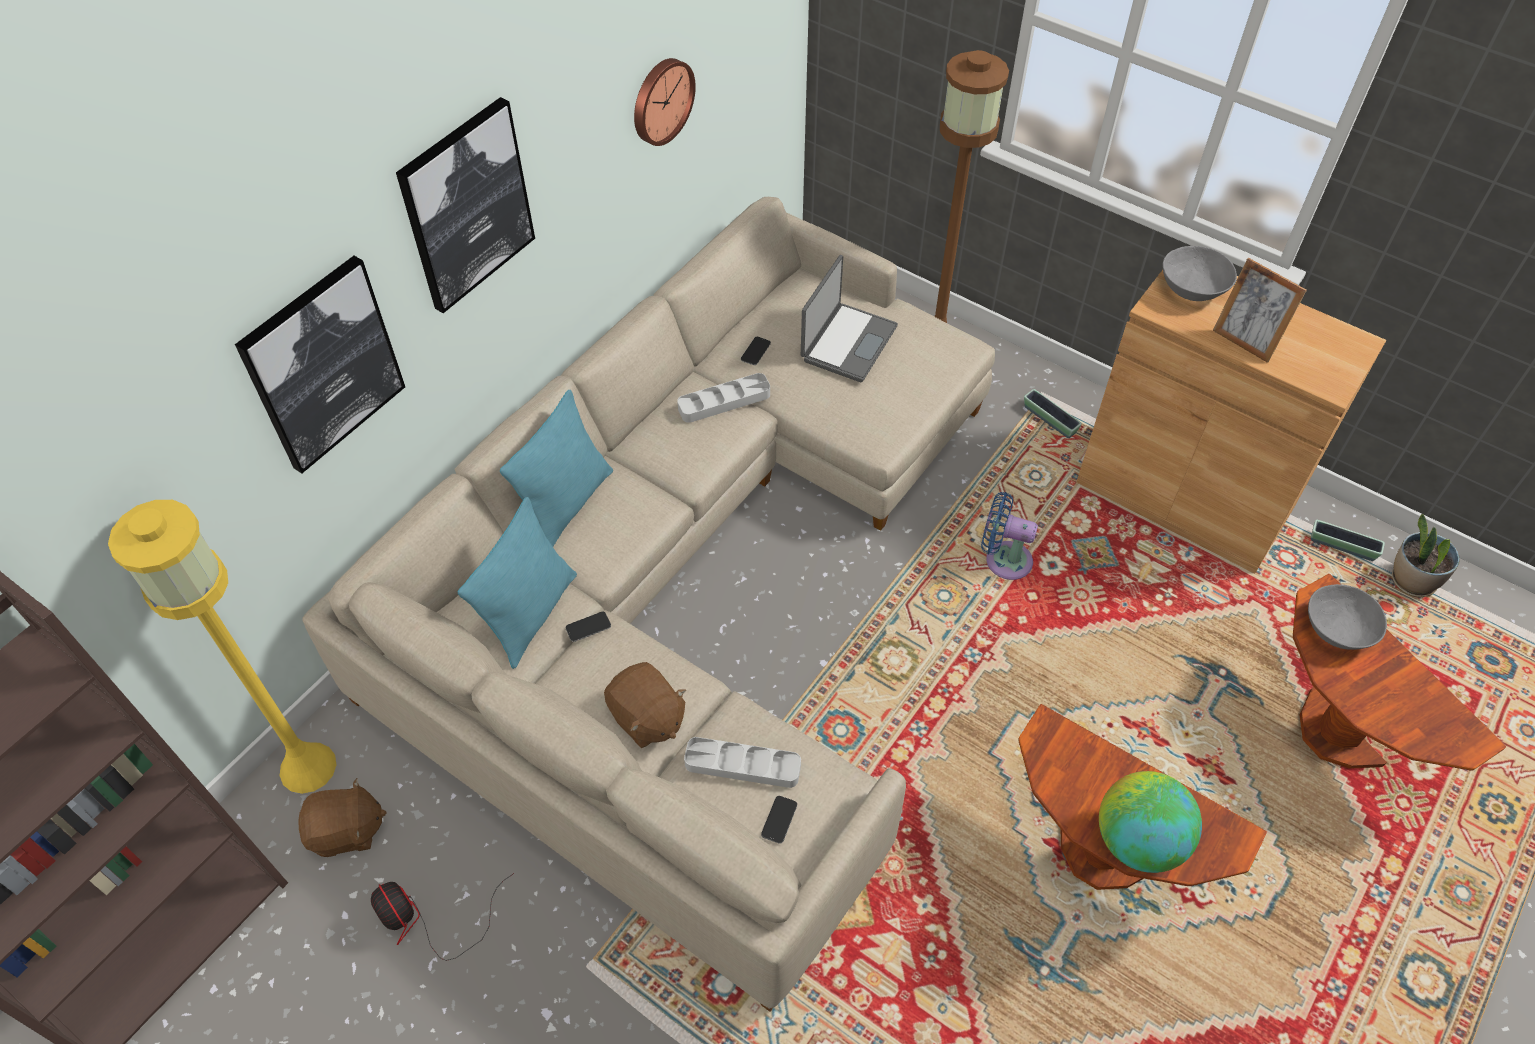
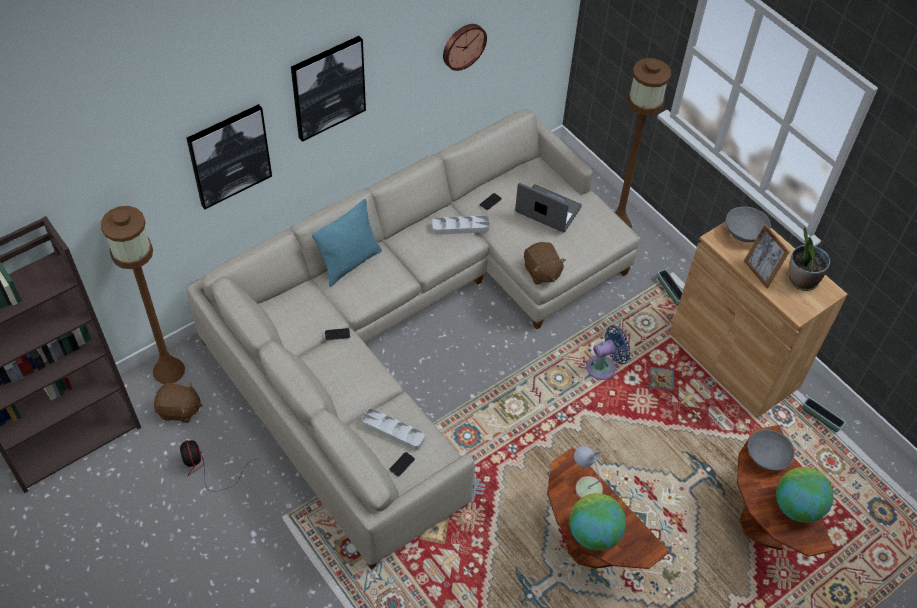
camera: 15 degrees right, 0 degrees up
yellow floor lamp [108,500,336,794] -> brown floor lamp [101,206,185,384]
turquoise pillow [458,497,577,669] -> none
brown plush toy [604,662,686,748] -> brown plush toy moved to [524,242,566,284]
laptop [801,255,898,382] -> laptop turned 105 degrees counterclockwise [515,183,582,233]
blue fan [981,492,1038,580] -> blue fan turned 120 degrees clockwise [586,325,630,380]
potted plant [1392,514,1460,597] -> potted plant moved to [788,227,830,291]
none -> table lamp [574,446,603,499]
none -> globe [776,467,834,523]

